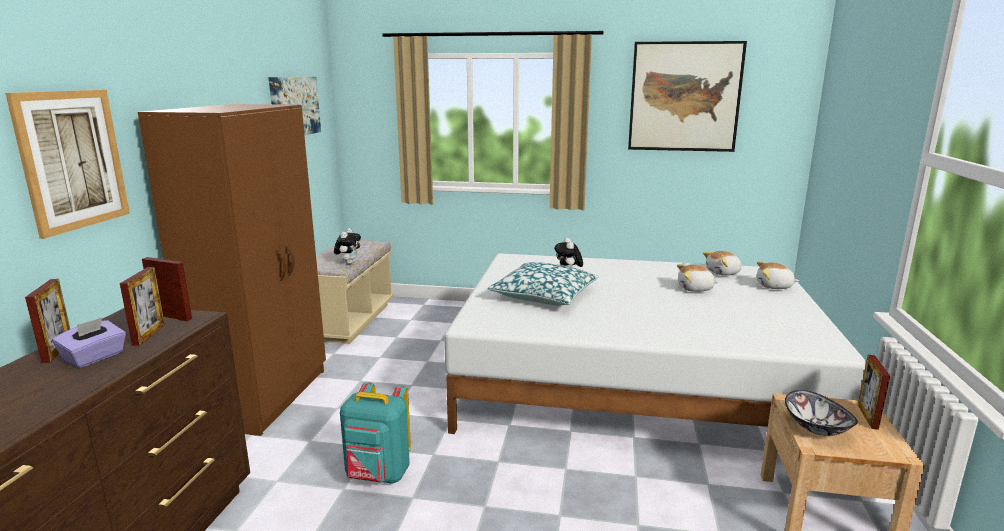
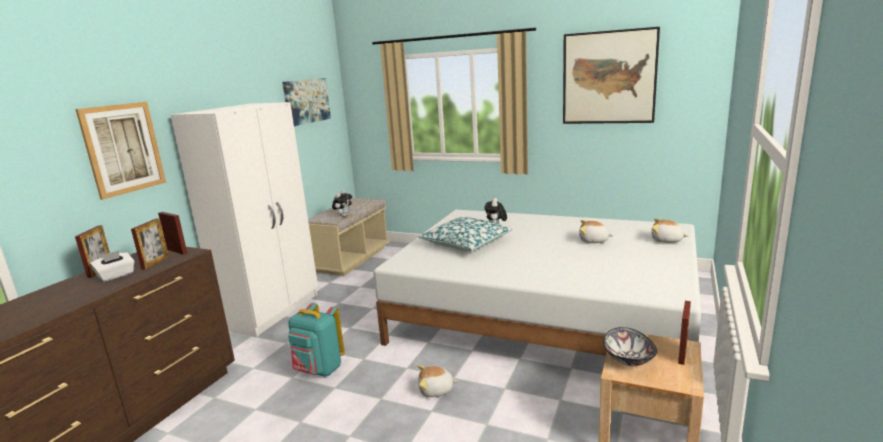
camera: 15 degrees right, 0 degrees up
purple tissue box [52,317,126,368] -> white tissue box [90,250,134,282]
brown wardrobe [138,104,326,436] -> white wardrobe [171,102,318,337]
plush toy [703,251,742,276] -> plush toy moved to [417,365,458,397]

